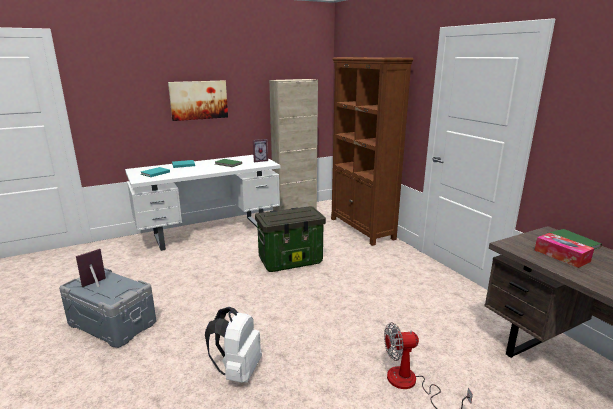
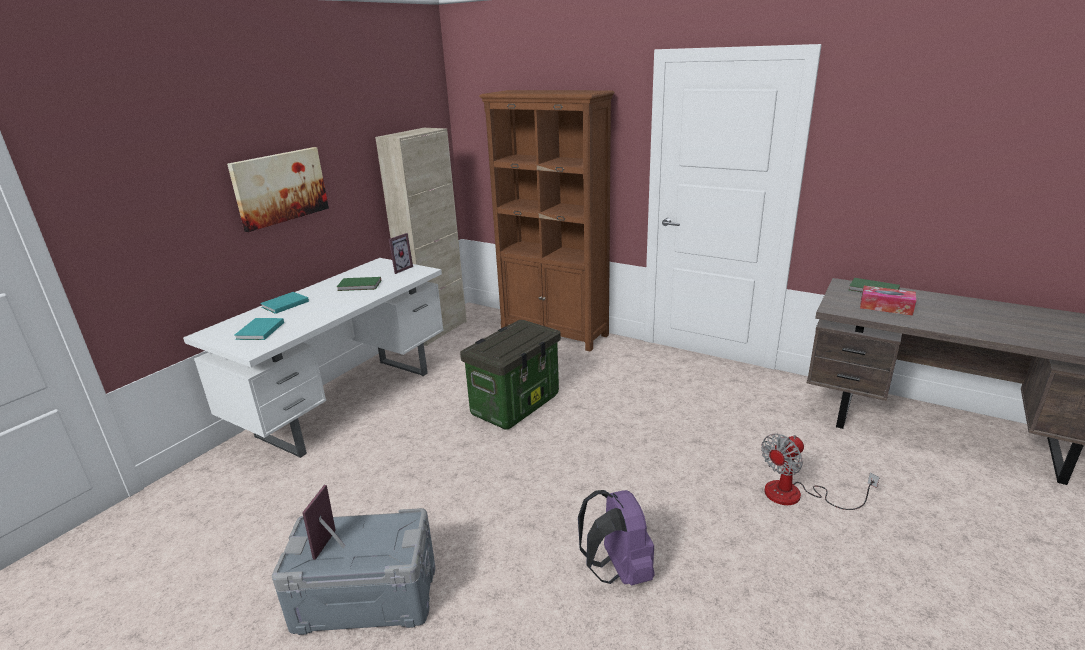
camera: 30 degrees left, 5 degrees up
white backpack [205,307,262,383] -> purple backpack [578,490,655,586]

